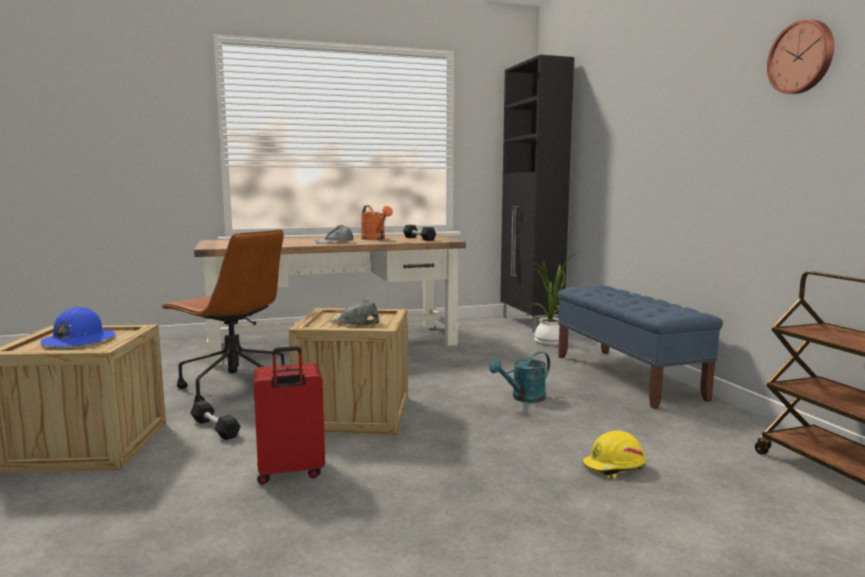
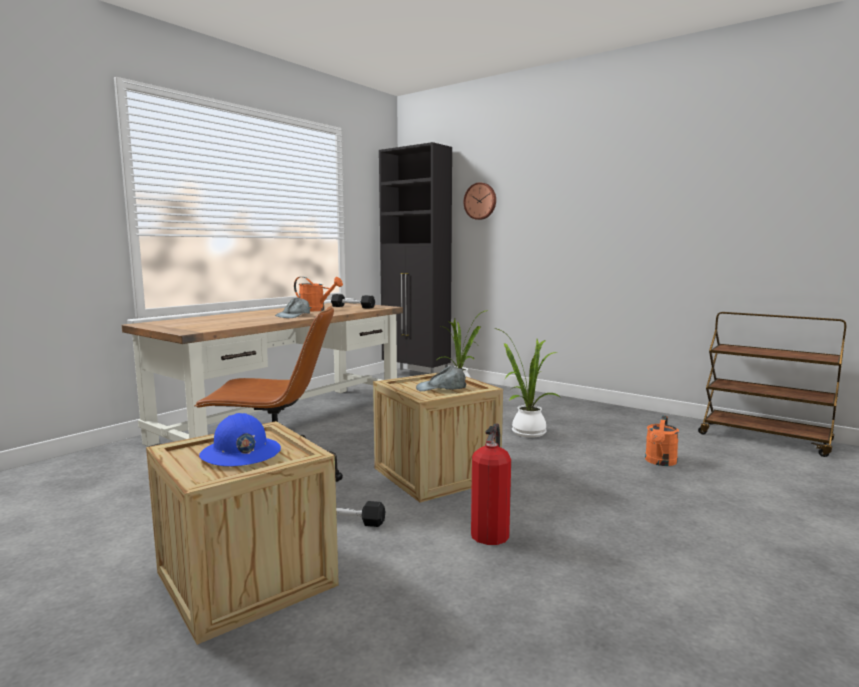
camera: 35 degrees left, 0 degrees up
red suitcase [254,346,325,485] -> fire extinguisher [471,423,511,545]
turquoise watering can [489,352,550,403] -> potted plant [494,328,561,438]
blue bench [557,286,723,409] -> none
yellow hard hat [582,430,646,479] -> orange watering can [645,415,679,466]
wall clock [767,19,834,94] -> wall clock moved to [464,182,496,220]

